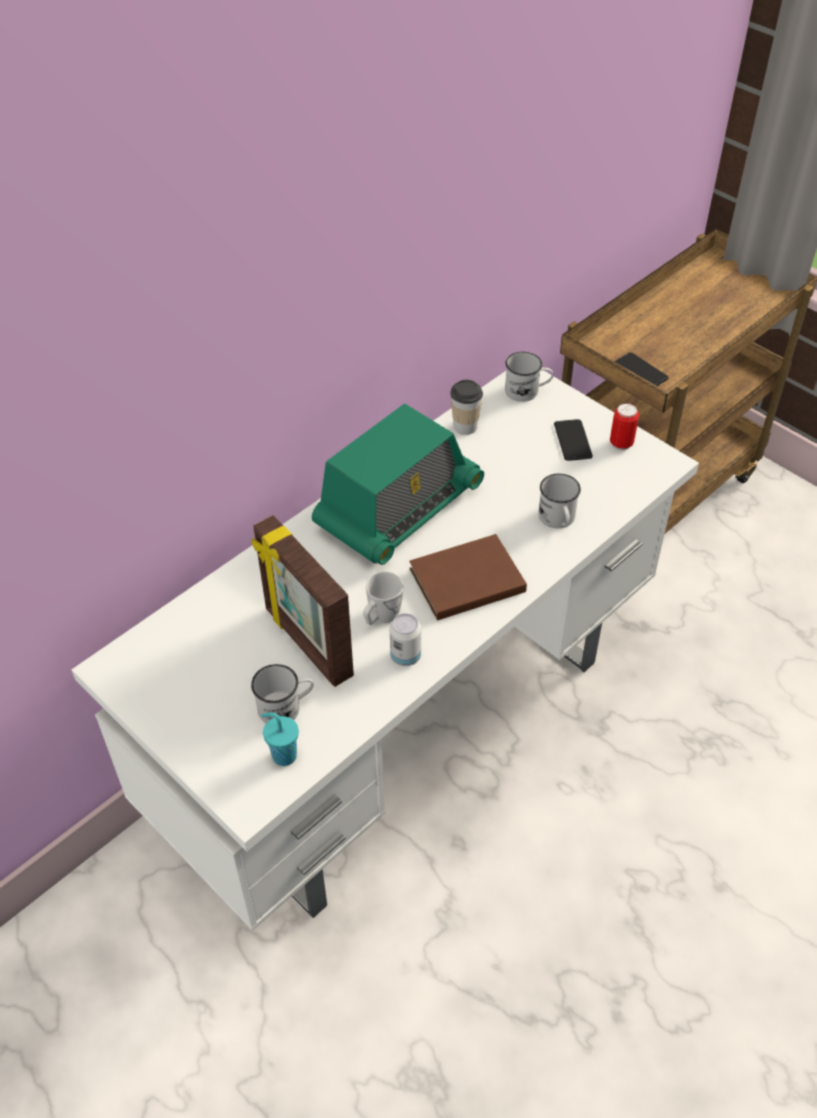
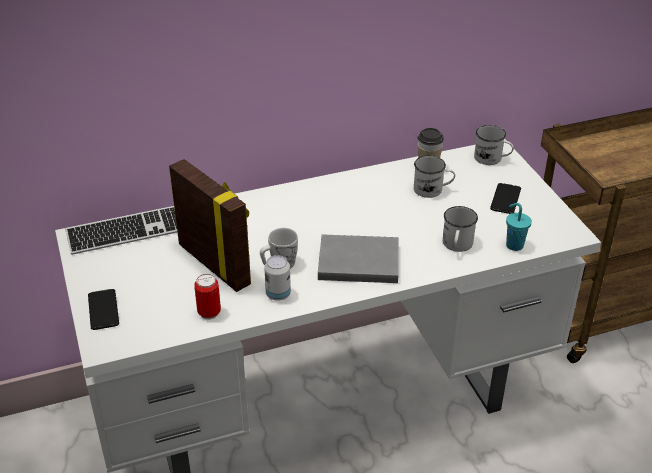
camera: 25 degrees right, 10 degrees down
picture frame [251,515,354,687] -> picture frame turned 150 degrees clockwise [169,159,251,292]
white mug [251,664,314,723] -> white mug moved to [414,156,455,198]
turquoise cup [261,712,299,766] -> turquoise cup moved to [506,203,532,251]
radio [312,403,484,565] -> none
brown book [409,534,527,621] -> grey book [318,234,398,283]
can [610,403,639,451] -> can moved to [194,274,221,320]
phone [614,352,669,386] -> phone moved to [88,289,119,330]
none -> keyboard [65,206,177,255]

